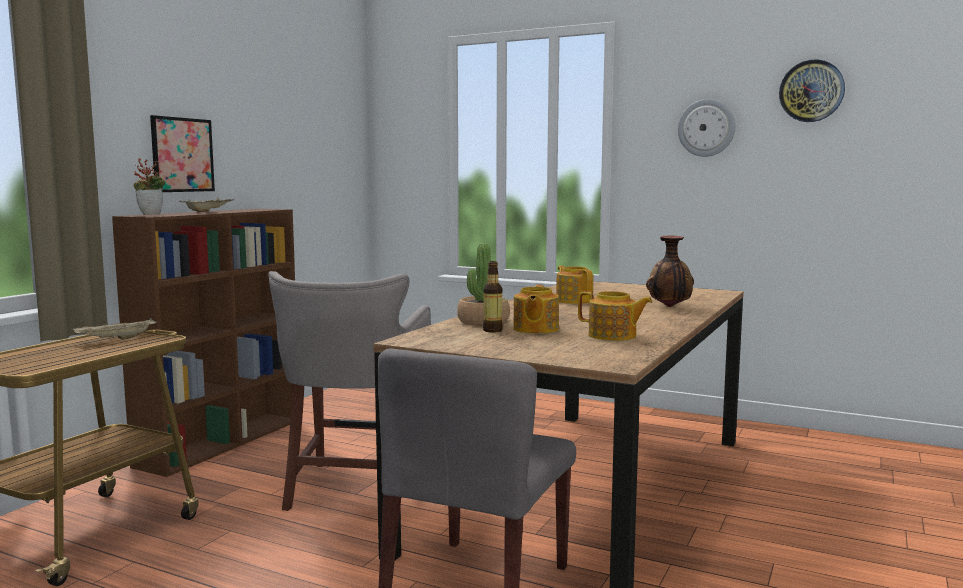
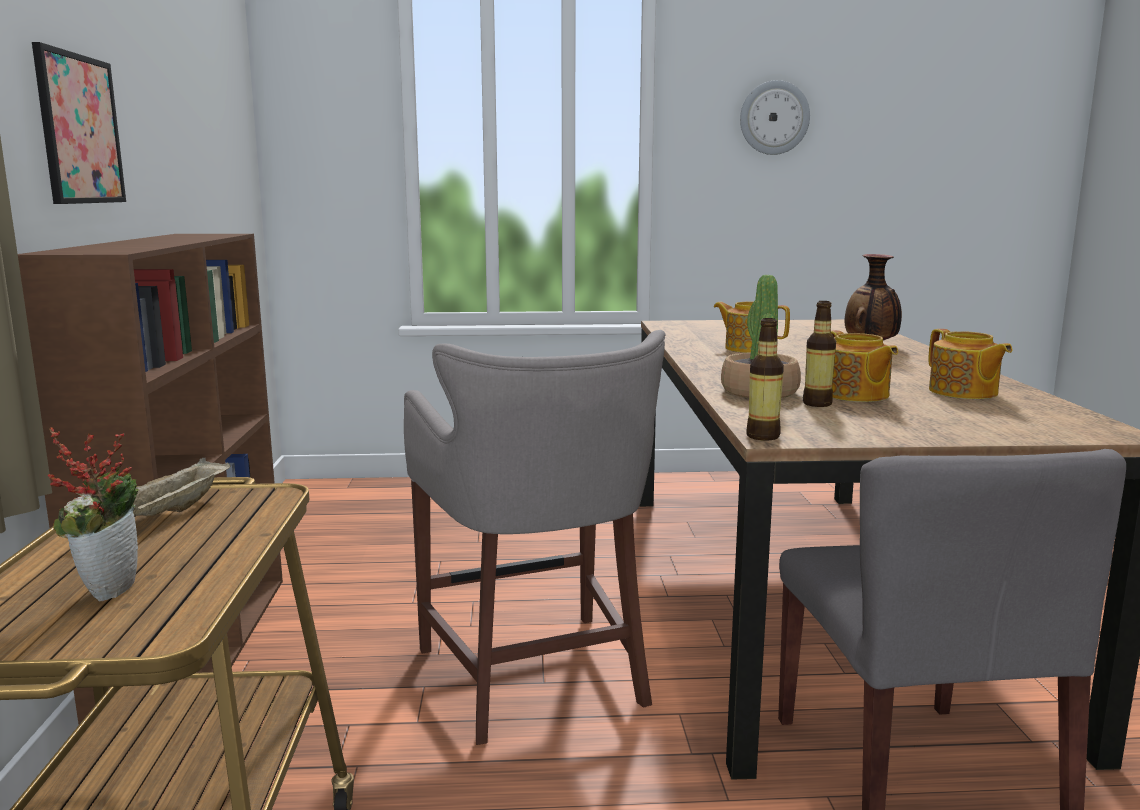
camera: 30 degrees left, 5 degrees up
potted plant [134,158,165,215] -> potted plant moved to [48,428,138,601]
beige tray [179,198,233,212] -> none
teapot [578,291,653,341] -> teapot turned 75 degrees clockwise [929,329,1012,399]
wall clock [779,59,845,122] -> none
none -> bottle [746,318,784,441]

